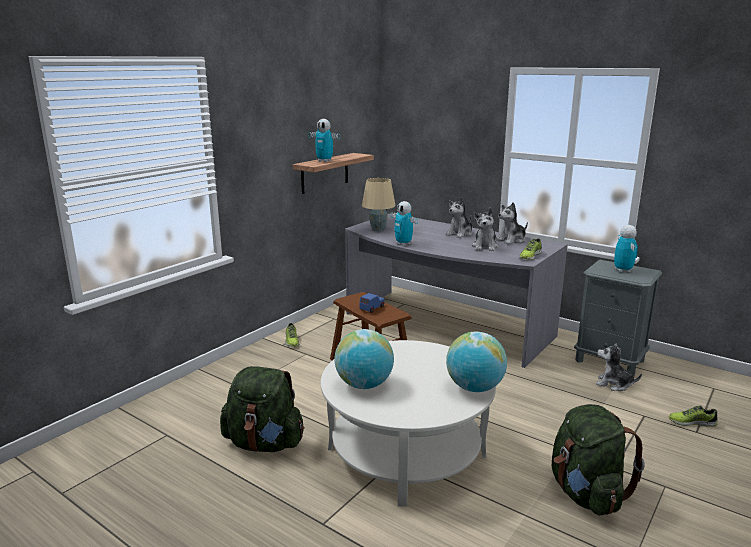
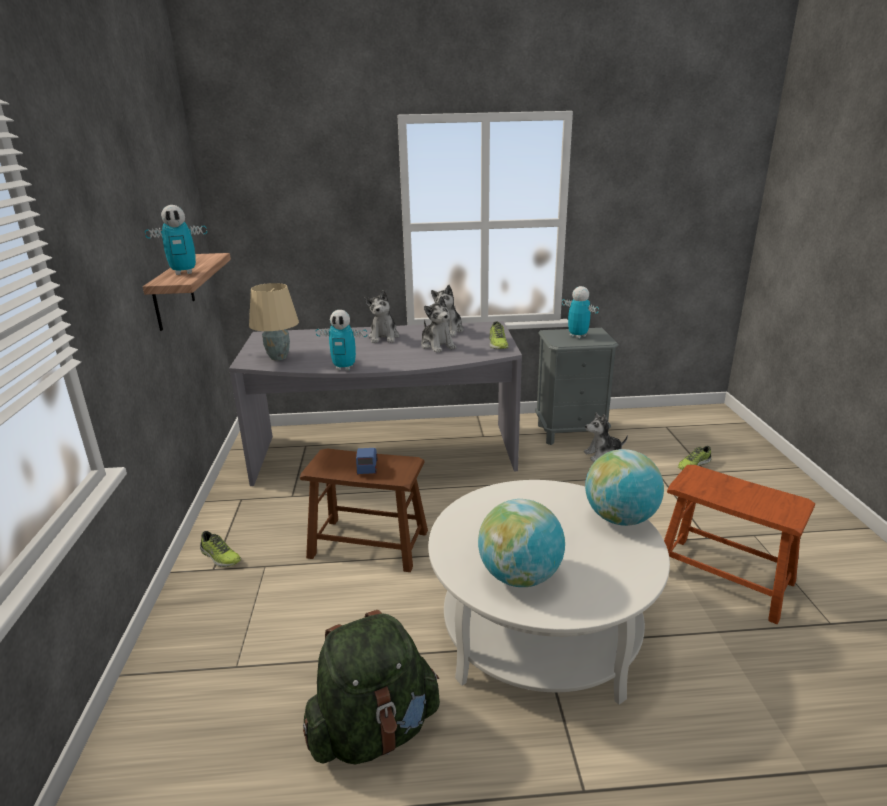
camera: 40 degrees left, 5 degrees up
green backpack [552,404,645,516] -> brown stool [664,465,815,624]

